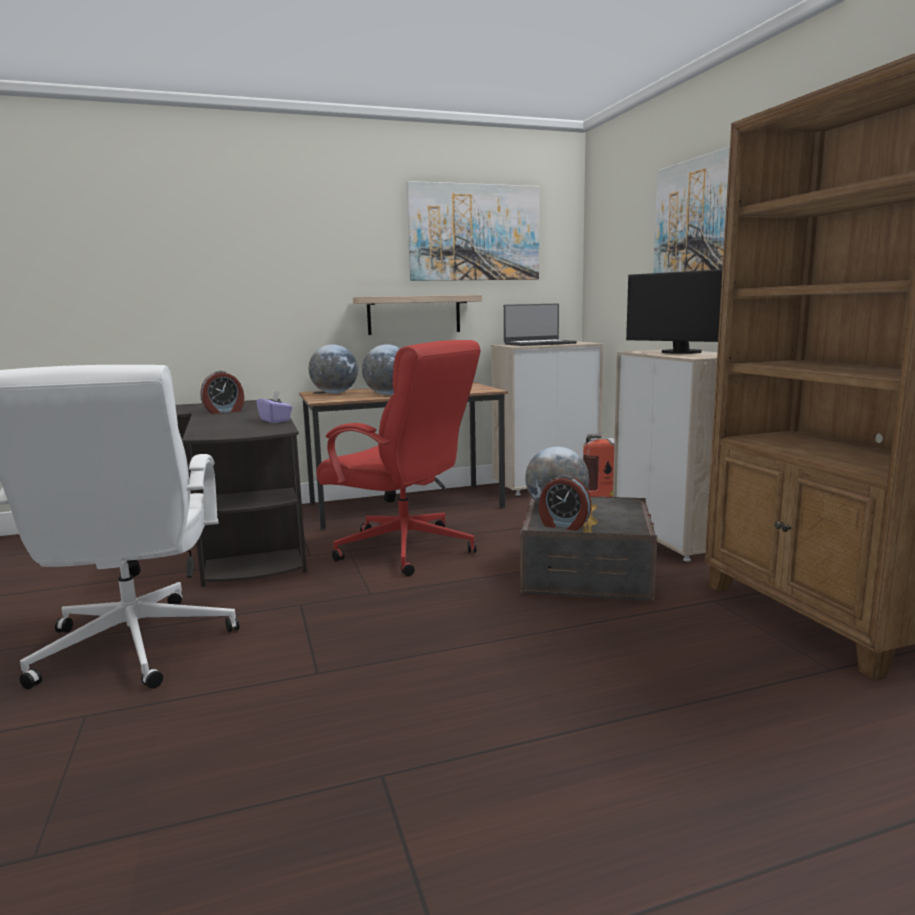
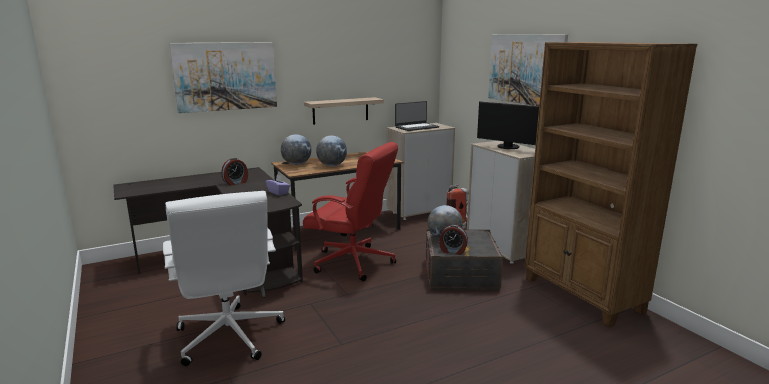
camera: 10 degrees left, 5 degrees up
picture [407,181,539,281] -> picture moved to [169,42,277,113]

